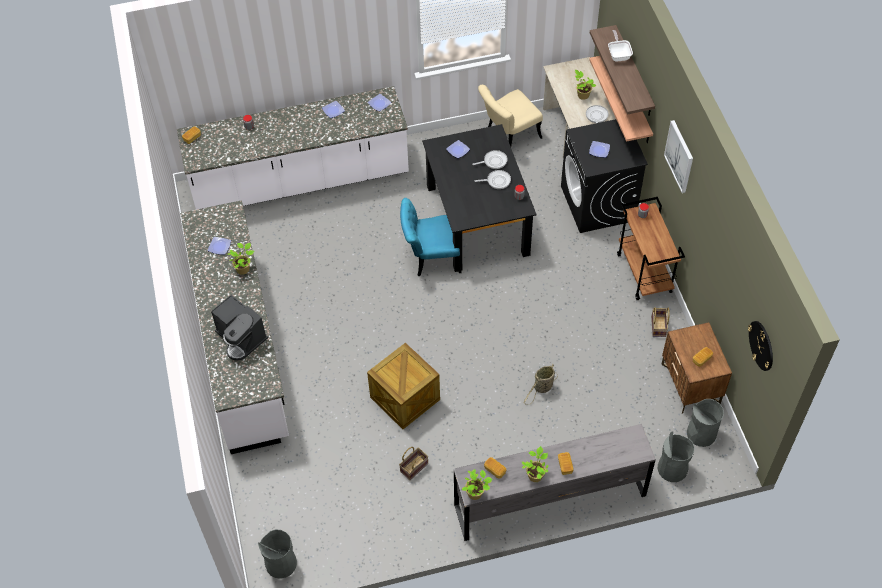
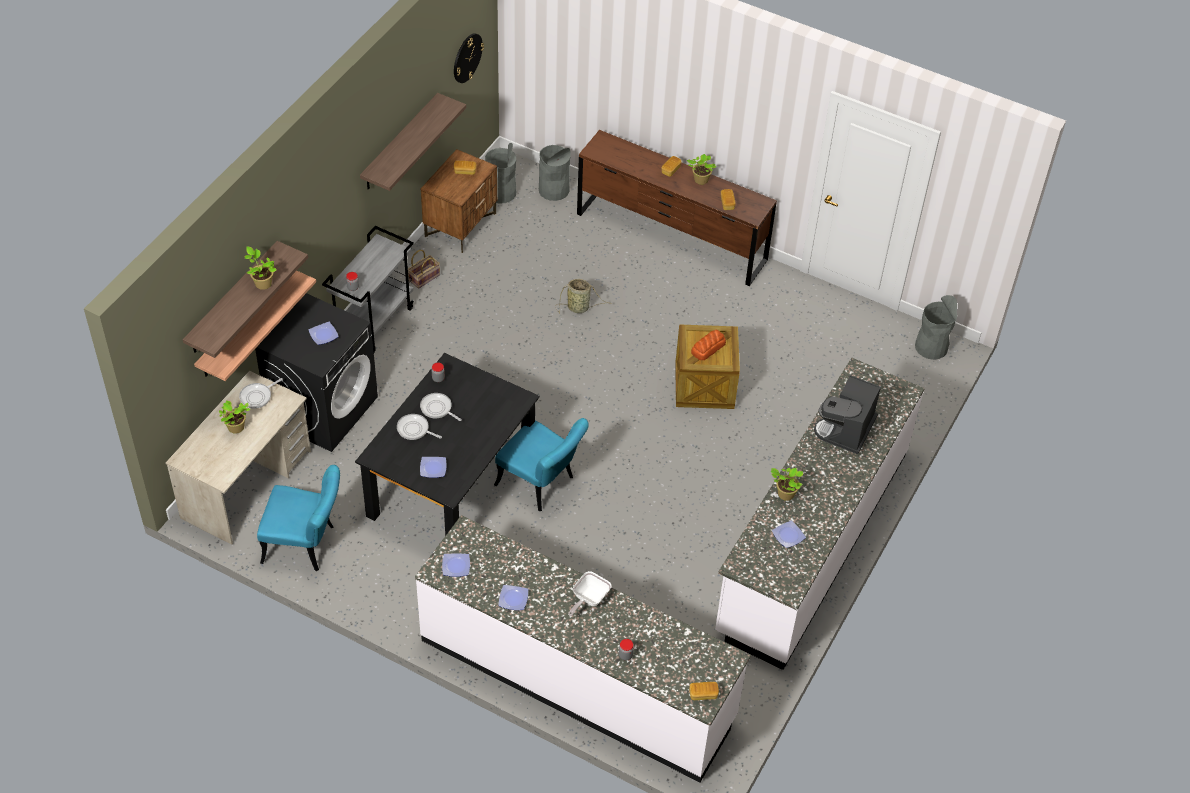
camera: 140 degrees left, 5 degrees down
coffee machine [211,295,268,361] -> coffee machine turned 150 degrees counterclockwise [814,375,881,454]
basket [399,447,428,480] -> none
grey dresser [454,424,656,541] -> brown dresser [577,130,777,286]
potted plant [462,469,492,500] -> potted plant moved to [245,246,276,290]
beige chair [478,85,543,146] -> turquoise chair [257,465,340,572]
frying pan [608,30,633,62] -> frying pan moved to [568,571,611,616]
brown cart [617,197,685,300] -> grey cart [322,226,414,353]
picture [664,120,693,193] -> none
none -> shelf [360,93,466,191]
none -> bread [691,330,726,360]

